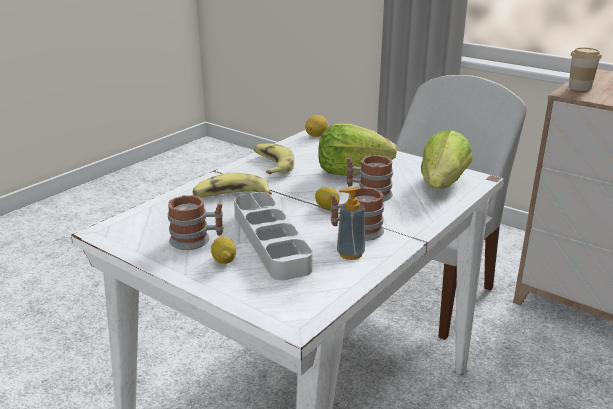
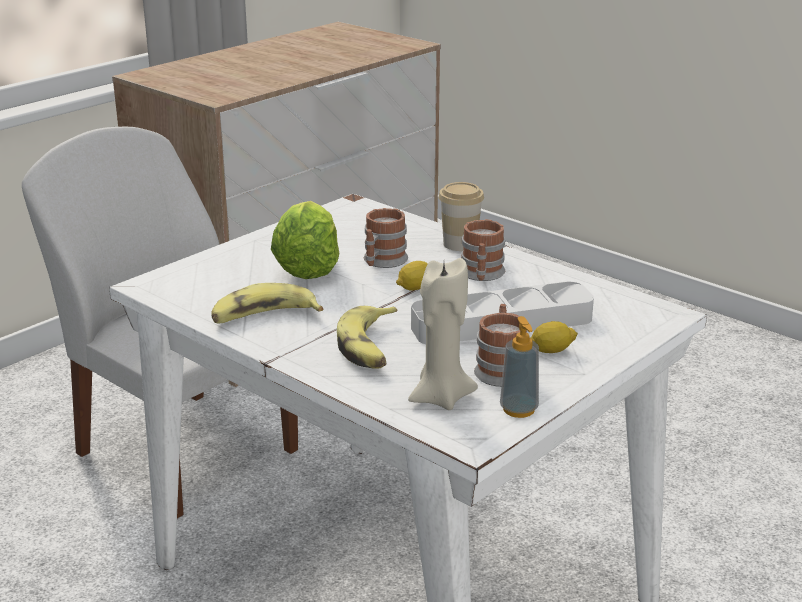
camera: 85 degrees left, 0 degrees up
lemon [305,115,328,137] -> none
soap dispenser [337,186,365,260] -> soap dispenser moved to [500,316,539,418]
lettuce [421,130,472,189] -> none
cup [569,47,602,91] -> cup moved to [439,182,484,251]
none -> beige candle [408,258,478,410]

